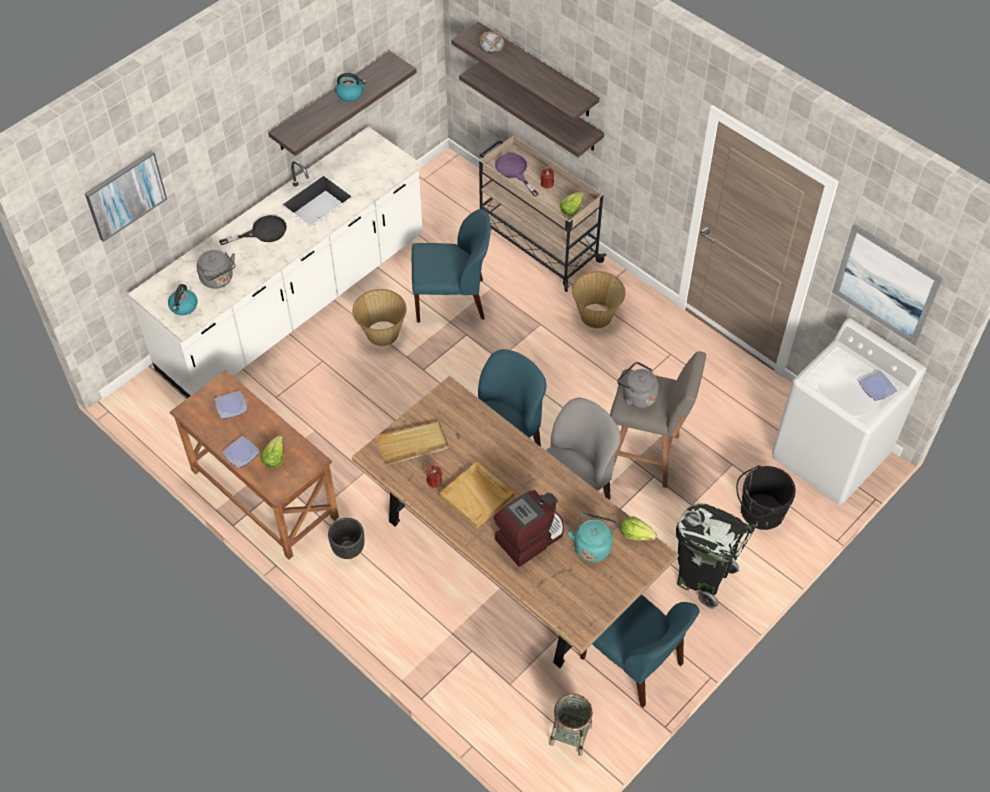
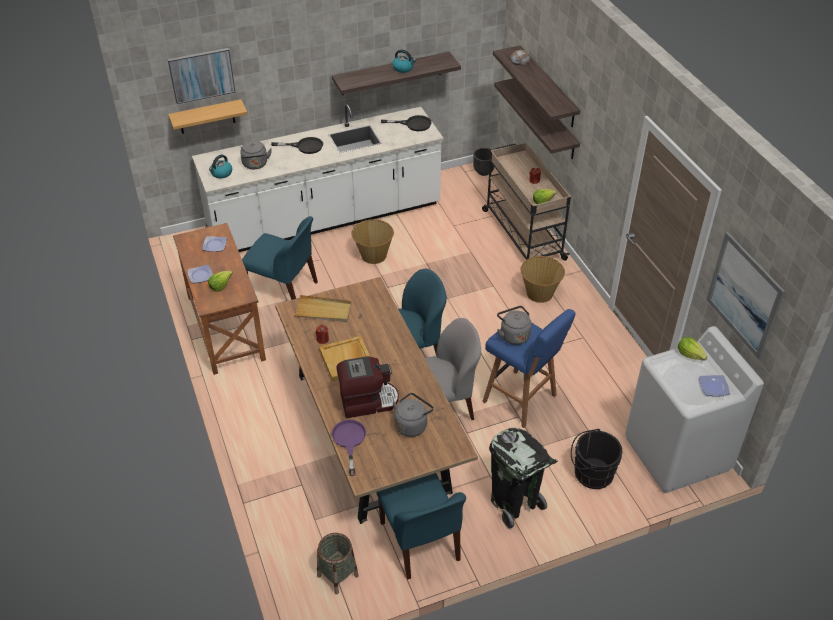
camera: 25 degrees right, 10 degrees down
black planter [328,517,364,559] -> black planter moved to [473,148,495,176]
blue chair [412,209,491,323] -> blue chair moved to [242,216,318,300]
purple frying pan [495,153,539,197] -> purple frying pan moved to [332,419,366,476]
turquoise kettle [567,513,616,562] -> grey kettle [393,393,434,437]
grey stool [610,351,706,488] -> blue stool [482,309,575,428]
lettuce [620,516,657,540] -> lettuce moved to [678,337,707,361]
none -> shelf [168,99,248,134]
none -> black frying pan [381,115,432,131]

